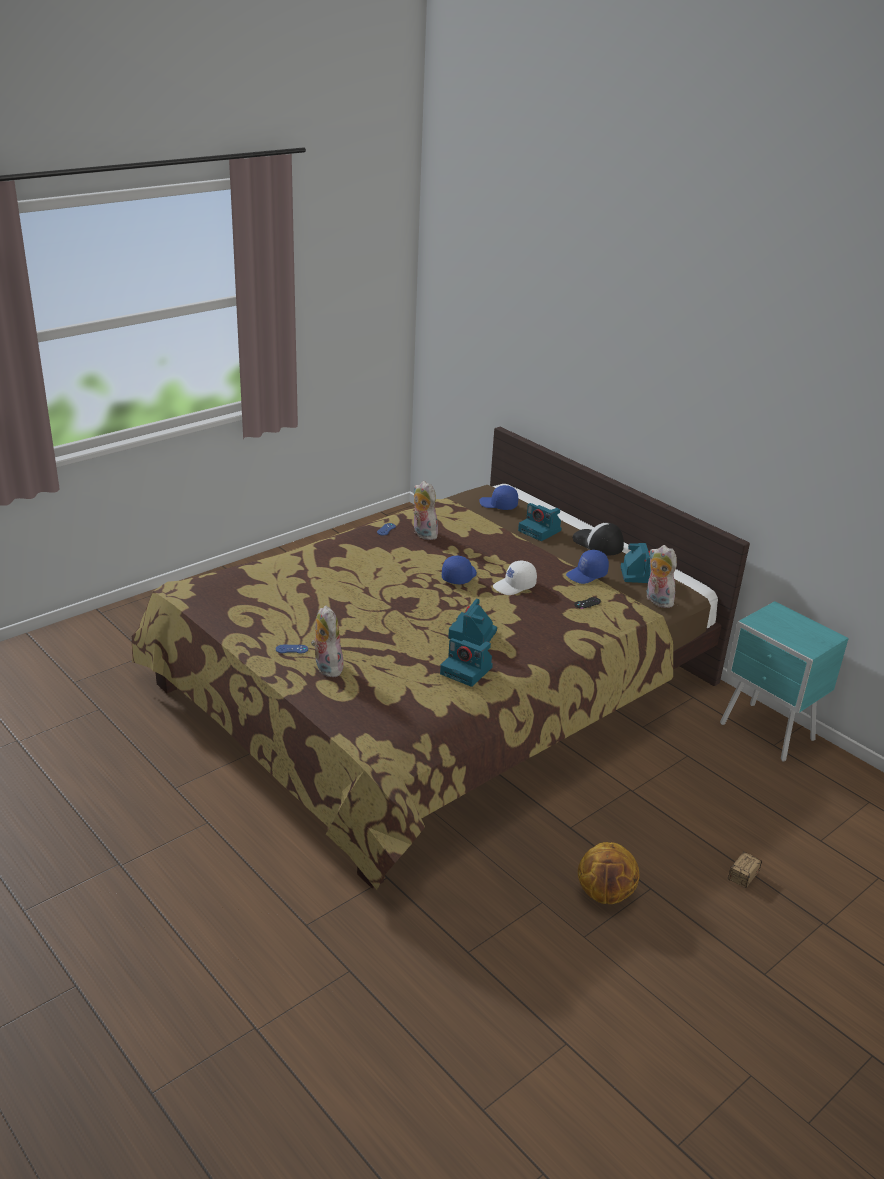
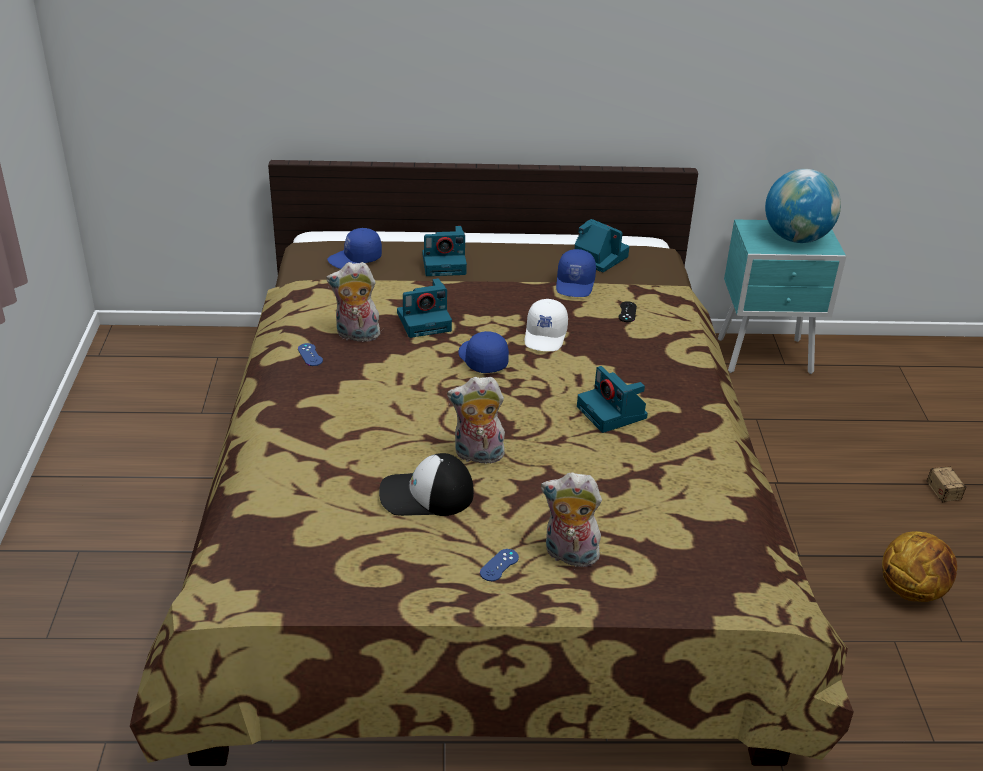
camera: 50 degrees left, 5 degrees up
camera [440,638,493,687] -> camera moved to [397,278,452,338]
cap [573,523,624,555] -> cap moved to [379,453,474,516]
plush toy [647,545,677,608] -> plush toy moved to [447,377,505,464]
none -> globe [765,169,841,243]

